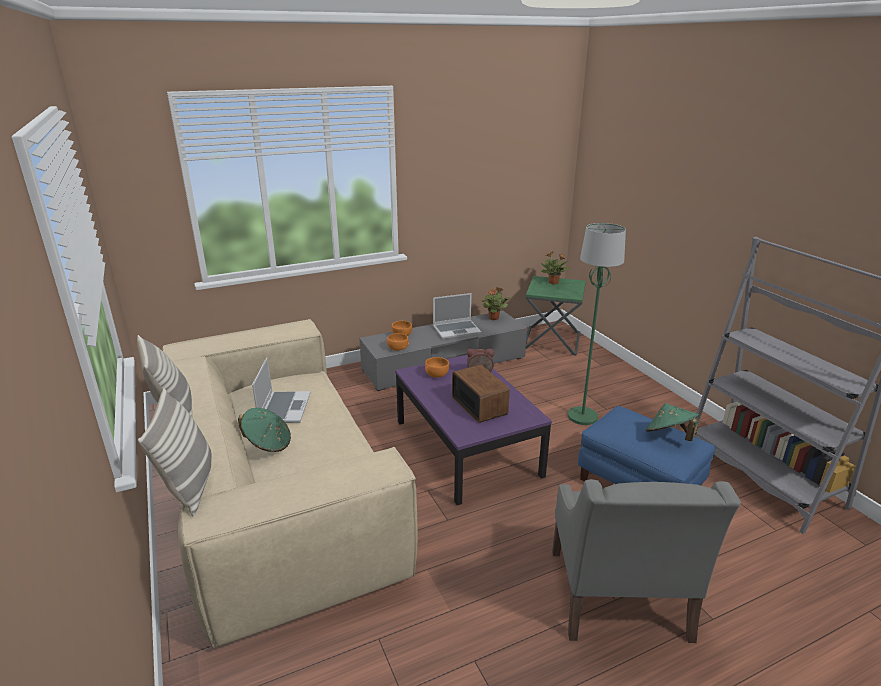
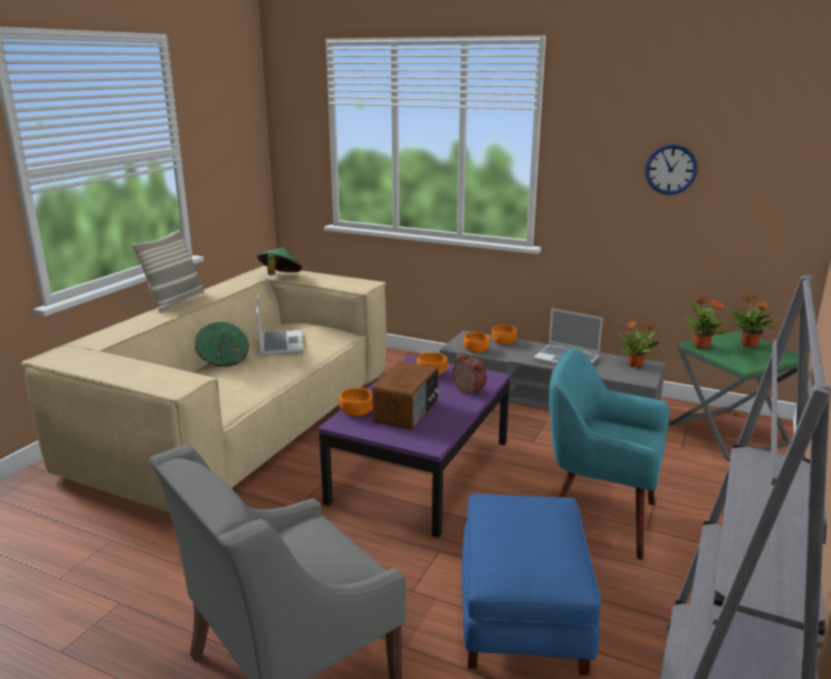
camera: 50 degrees right, 5 degrees down
pillow [138,388,212,516] -> none
laptop [252,358,311,423] -> laptop turned 60 degrees counterclockwise [256,295,303,356]
green floor lamp [568,223,626,425] -> turquoise armchair [549,348,669,560]
green hat [646,403,699,441] -> green hat moved to [257,247,302,275]
none -> orange bowl [339,388,373,416]
none -> wall clock [645,144,697,195]
none -> potted plant [682,297,729,349]

